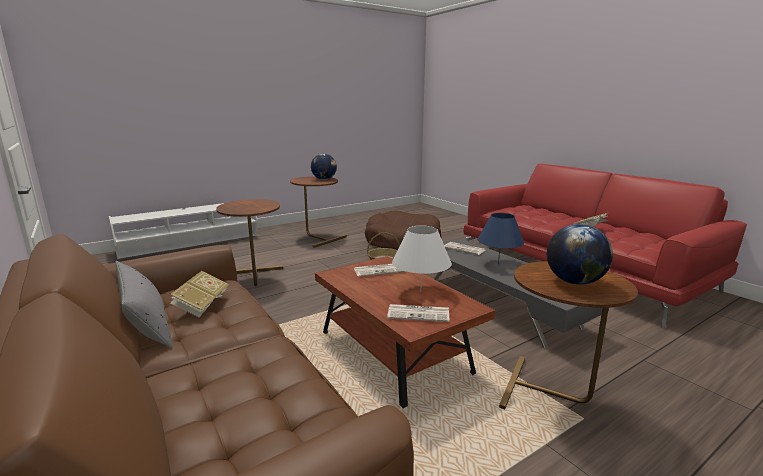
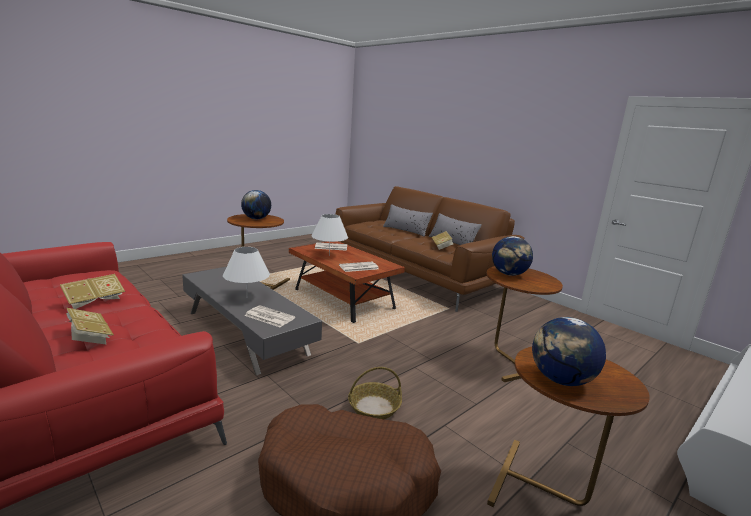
camera: 170 degrees right, 0 degrees up
blue table lamp [477,213,524,264] -> white table lamp [223,247,270,298]
none -> book [66,308,114,344]
none -> grey pillow [383,204,433,237]
none -> globe [492,236,533,276]

